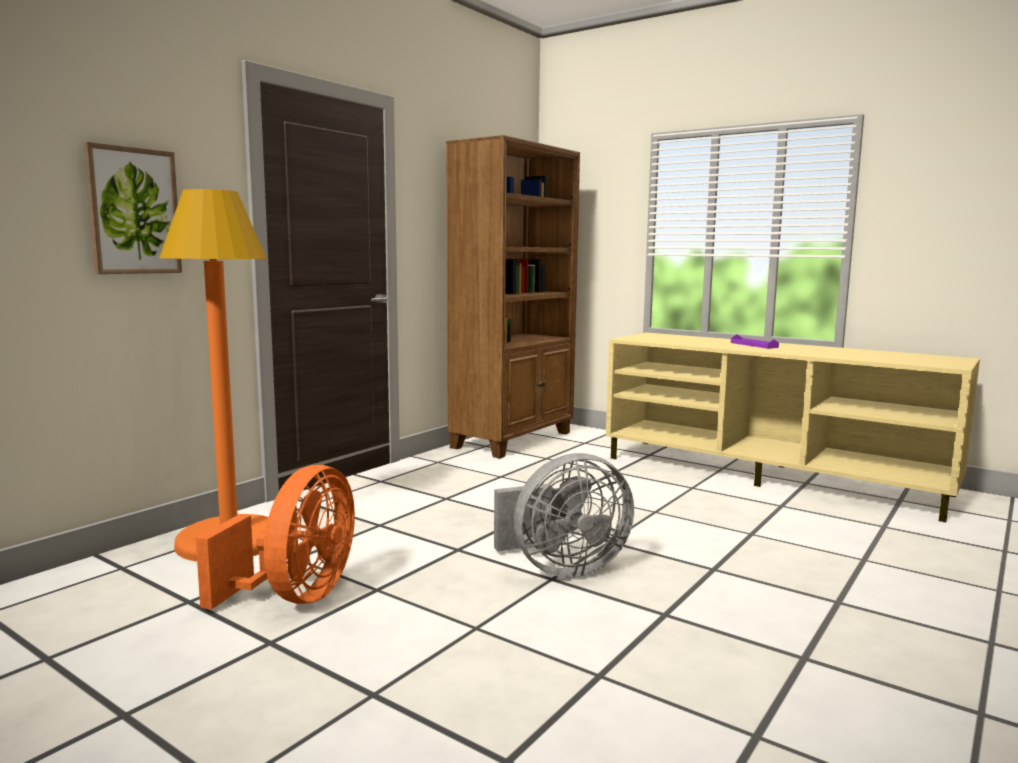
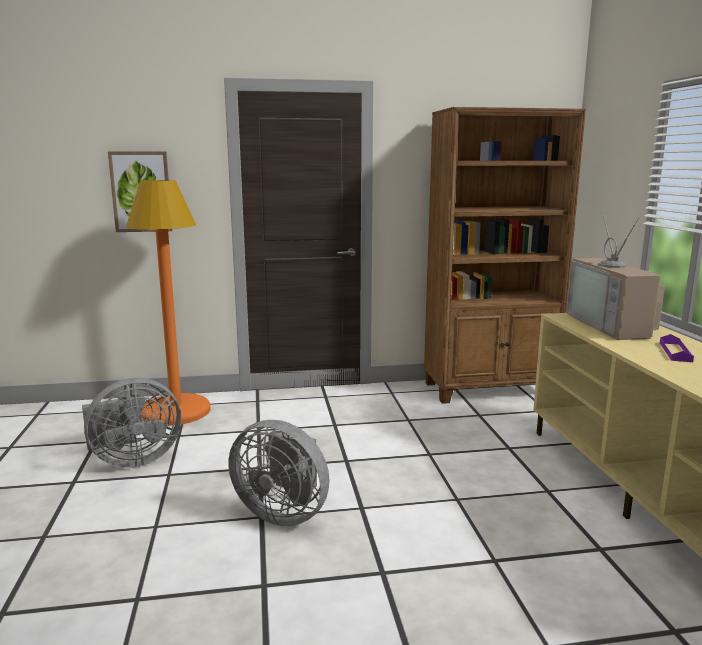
camera: 45 degrees right, 5 degrees up
orange fan [196,465,355,609] -> grey fan [82,378,181,468]
none -> television [566,211,665,340]

